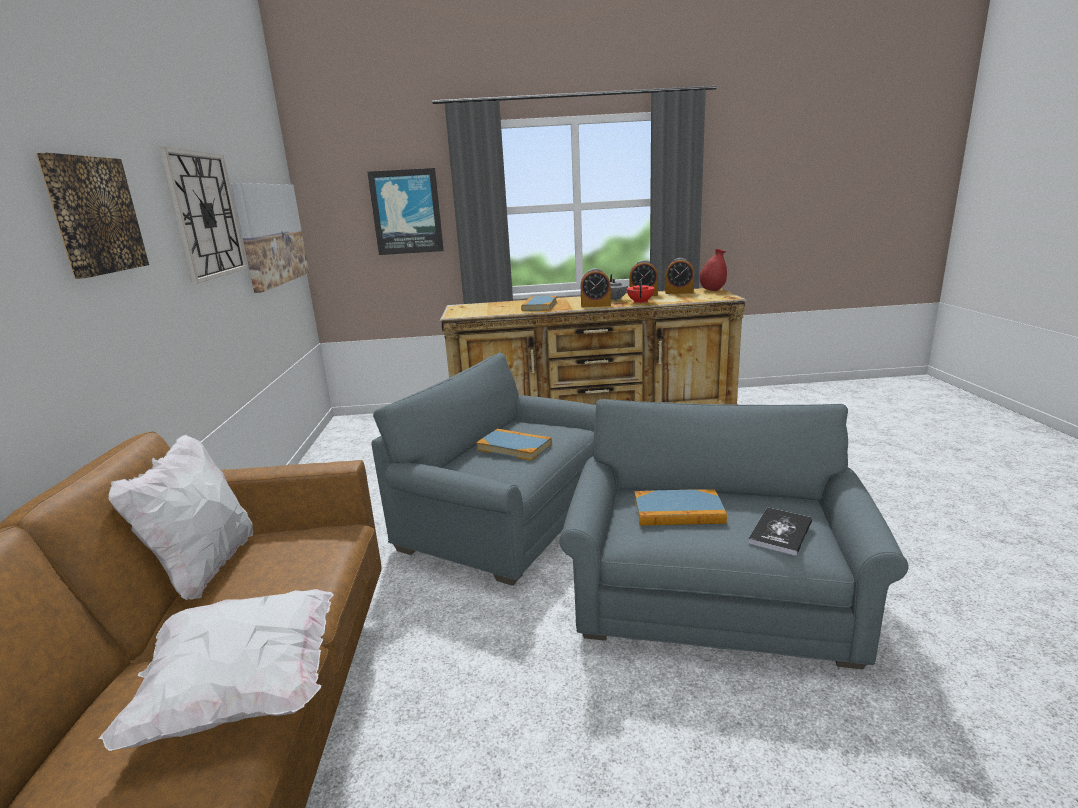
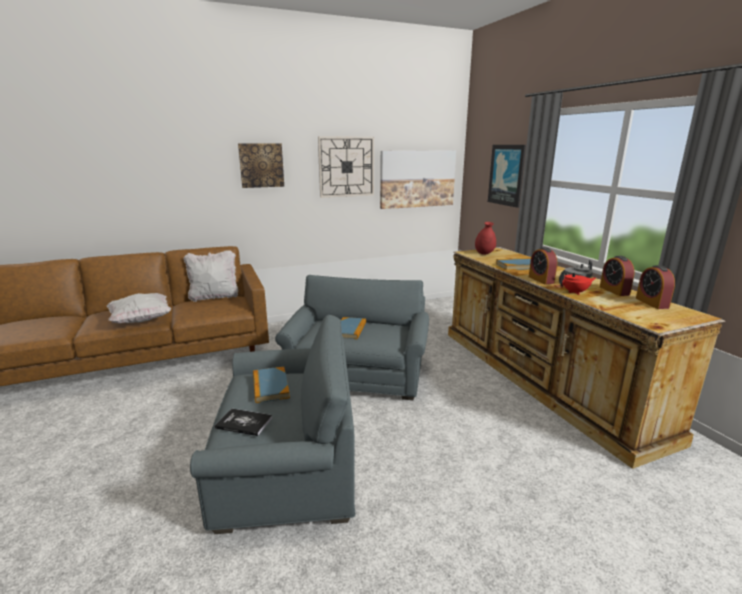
camera: 70 degrees right, 0 degrees up
red vase [700,249,727,291] -> red vase moved to [475,222,496,255]

